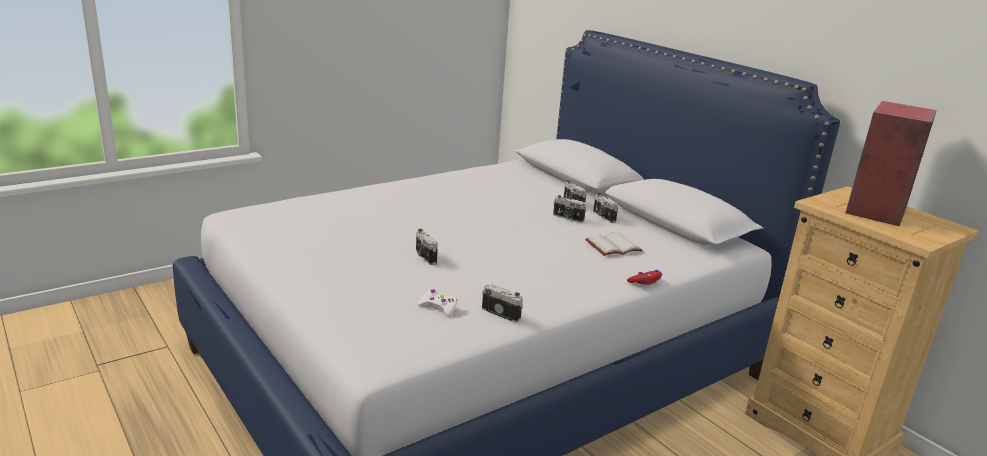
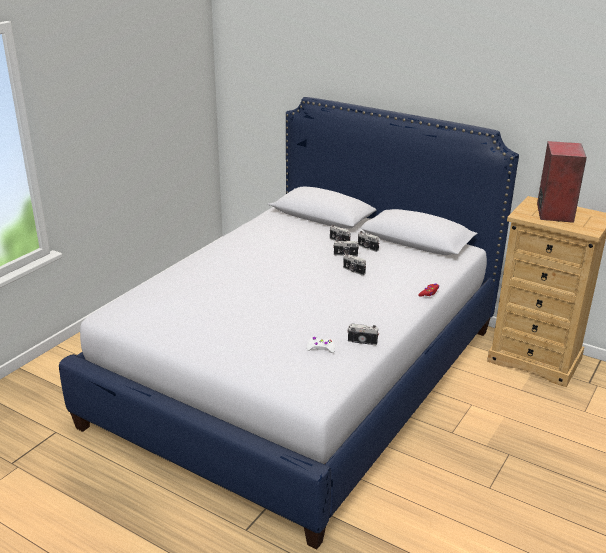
camera: 20 degrees left, 5 degrees up
camera [416,229,438,265] -> camera moved to [343,253,366,275]
white book [585,232,643,256] -> none

